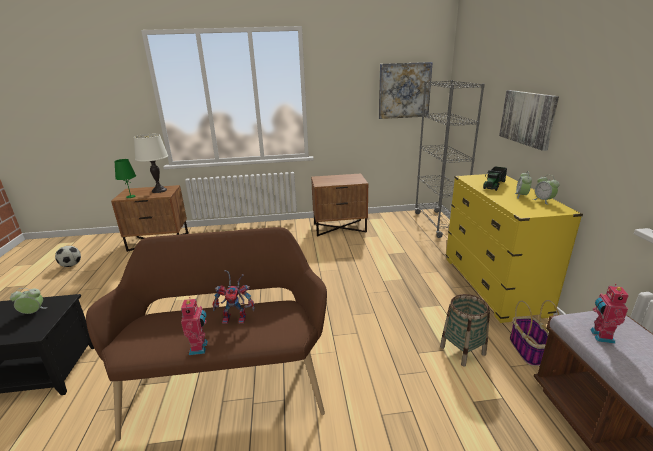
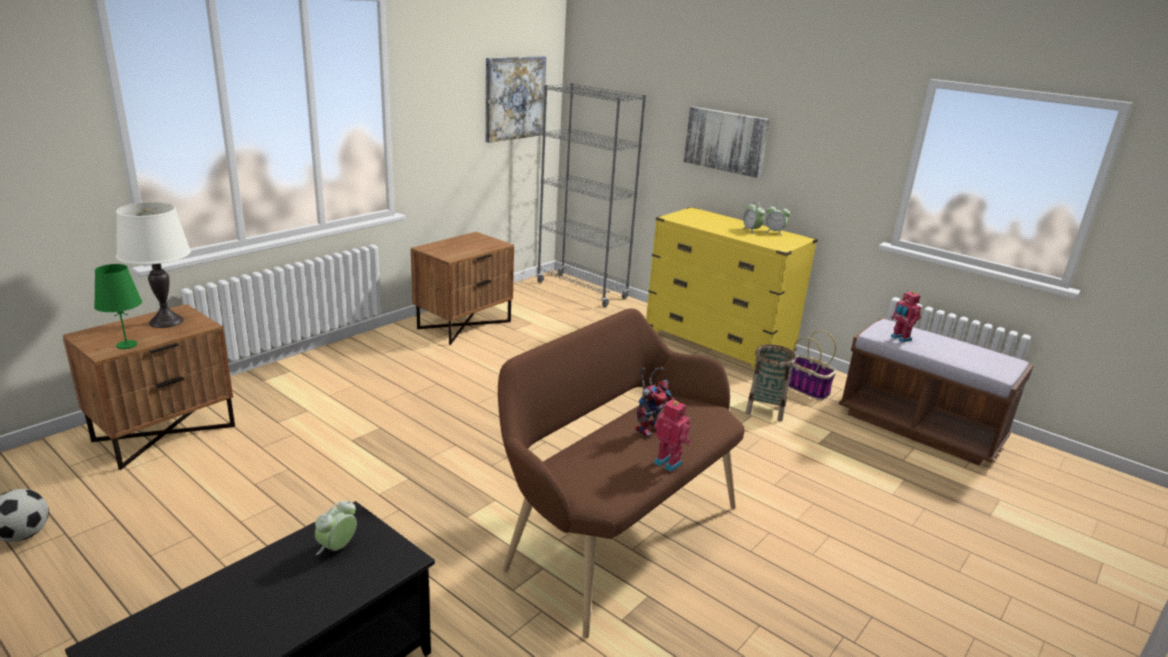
camera: 45 degrees left, 0 degrees up
toy truck [483,166,507,191] -> none

